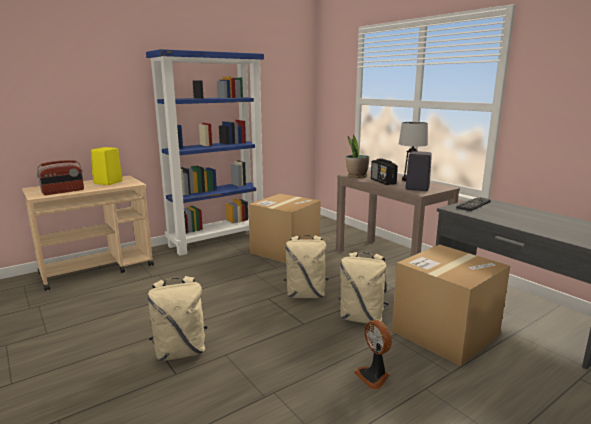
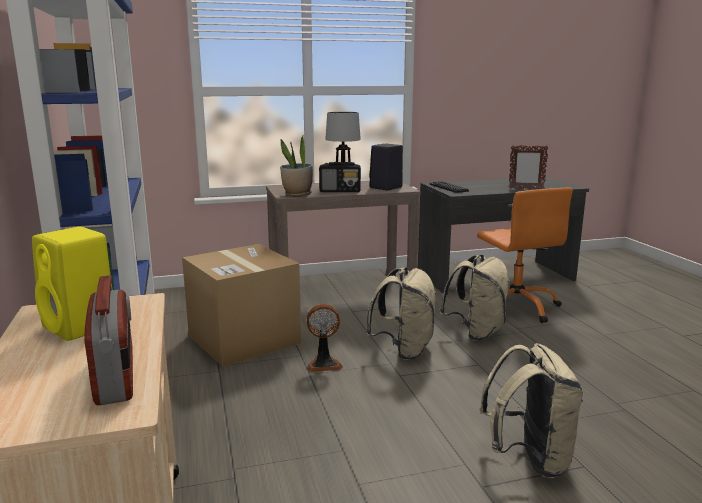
camera: 70 degrees left, 0 degrees up
fan [354,320,392,389] -> fan moved to [307,304,343,372]
cardboard box [392,244,510,366] -> orange office chair [477,188,573,323]
none -> picture frame [509,145,549,190]

